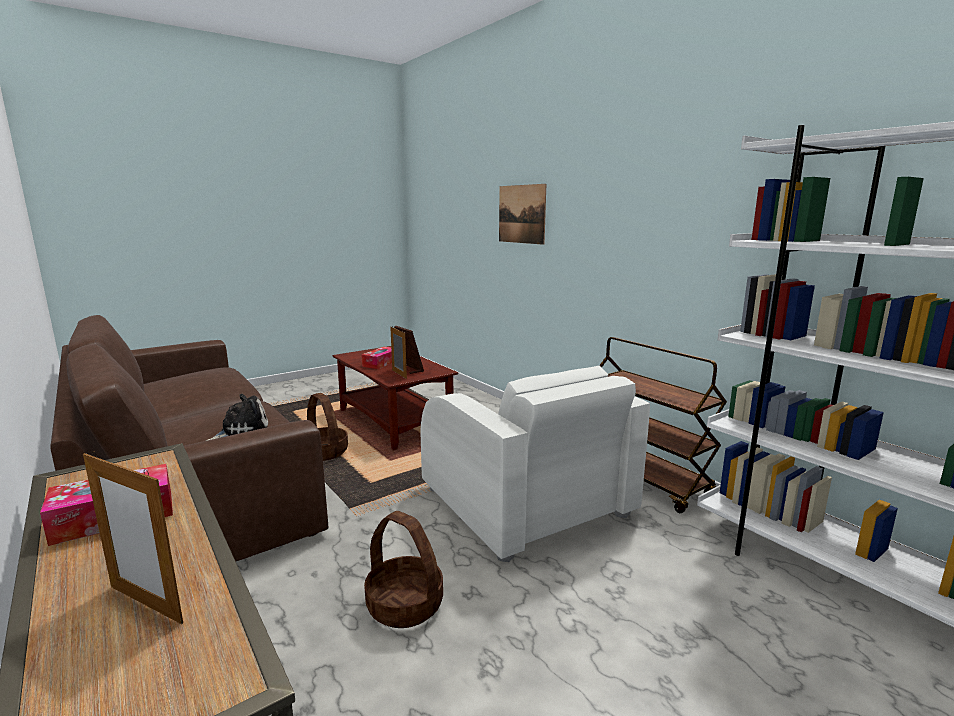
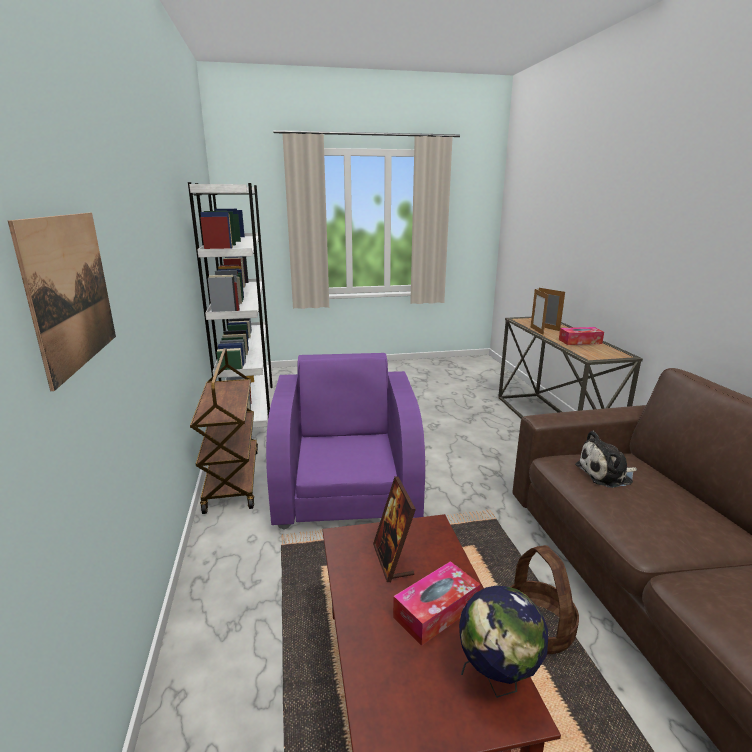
camera: 155 degrees left, 5 degrees up
basket [364,511,443,628] -> none
picture frame [390,327,407,379] -> picture frame moved to [531,288,549,335]
white armchair [420,366,650,562] -> purple armchair [266,353,425,530]
none -> globe [459,585,548,698]

